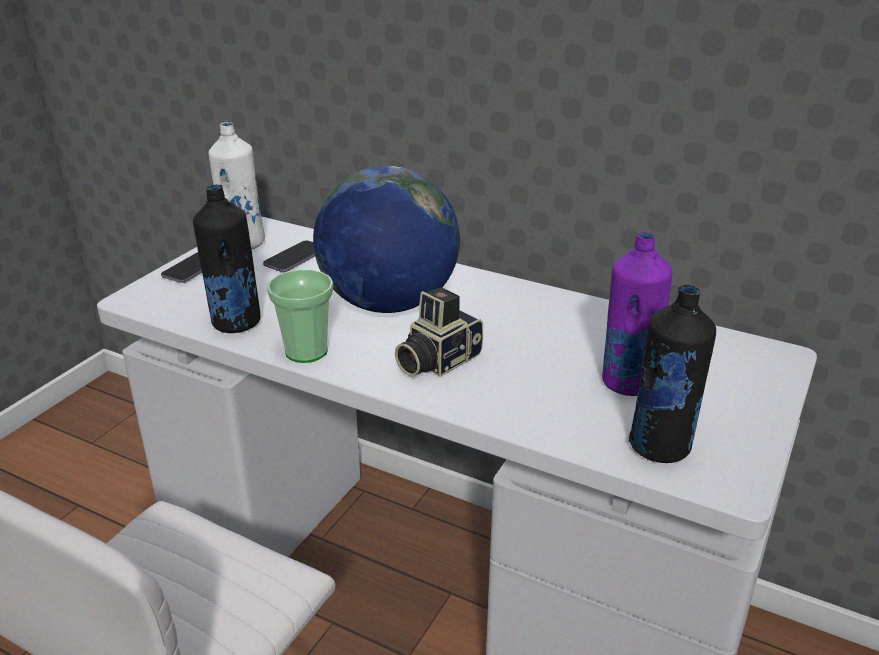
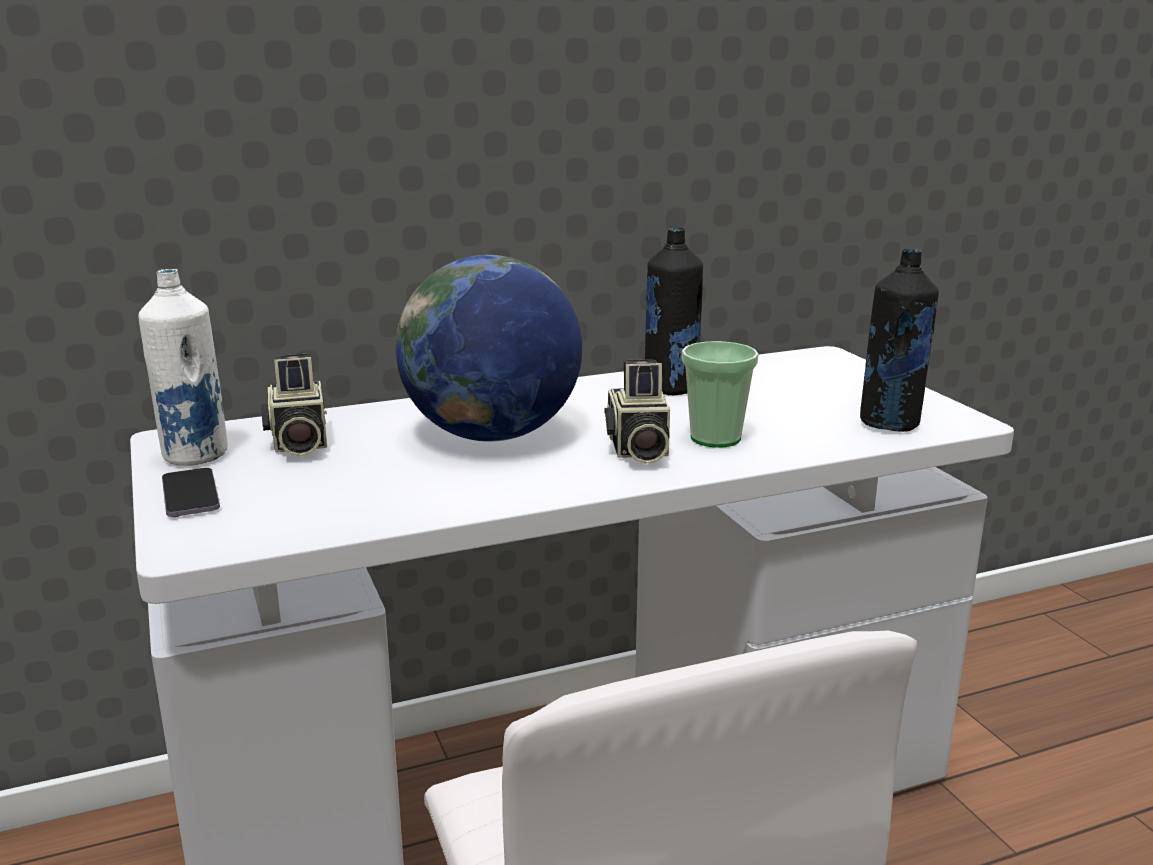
camera: 50 degrees left, 10 degrees down
black bottle [193,184,260,333] -> black bottle moved to [645,228,703,395]
phone [263,240,315,272] -> camera [261,354,327,457]
cup [267,270,333,363] -> cup moved to [682,341,759,448]
purple bottle [602,232,672,396] -> none

